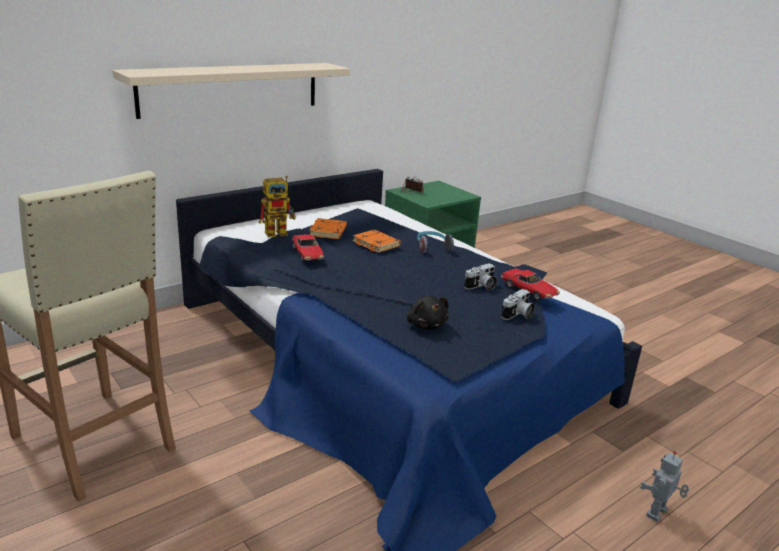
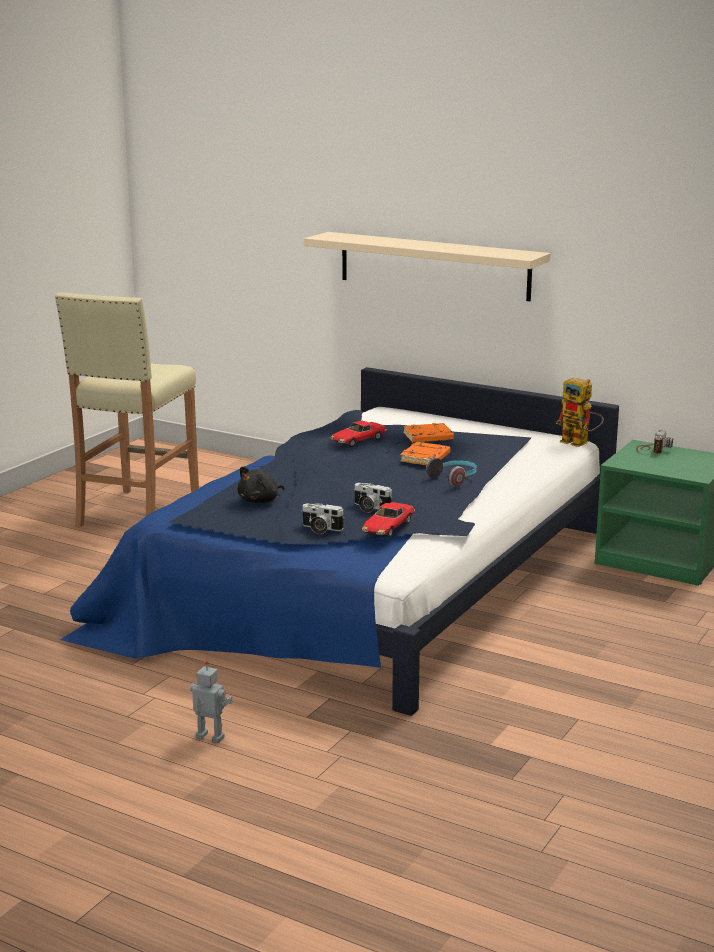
camera: 70 degrees right, 5 degrees down
toy robot [259,176,296,237] -> toy robot moved to [556,378,604,447]

